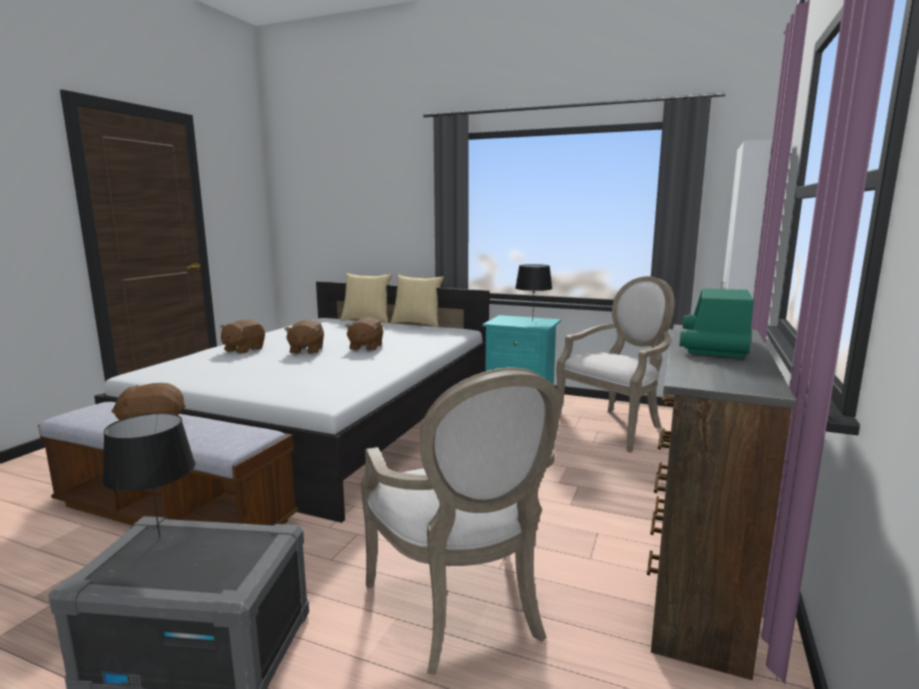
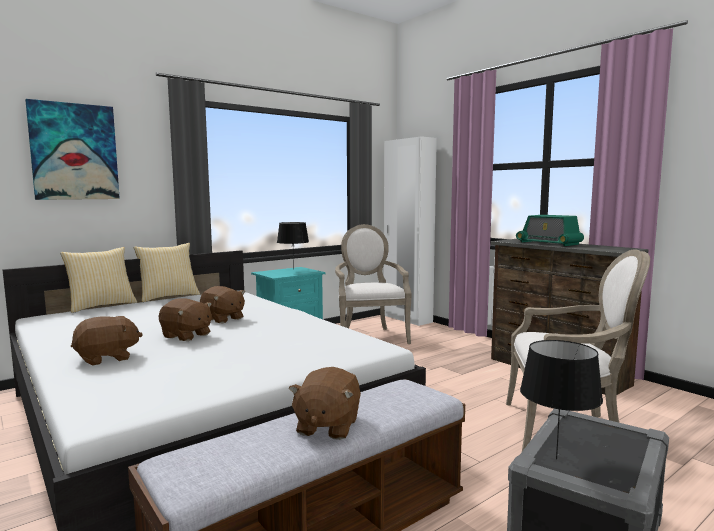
camera: 60 degrees left, 5 degrees down
brown plush toy [220,319,265,354] -> brown plush toy turned 90 degrees counterclockwise [71,316,143,366]
none -> picture [25,99,120,200]

